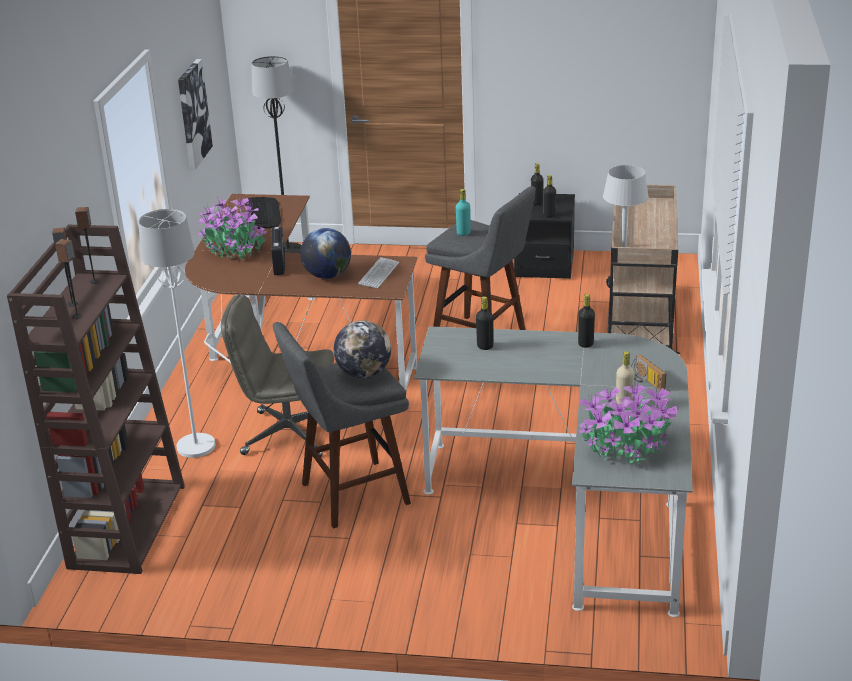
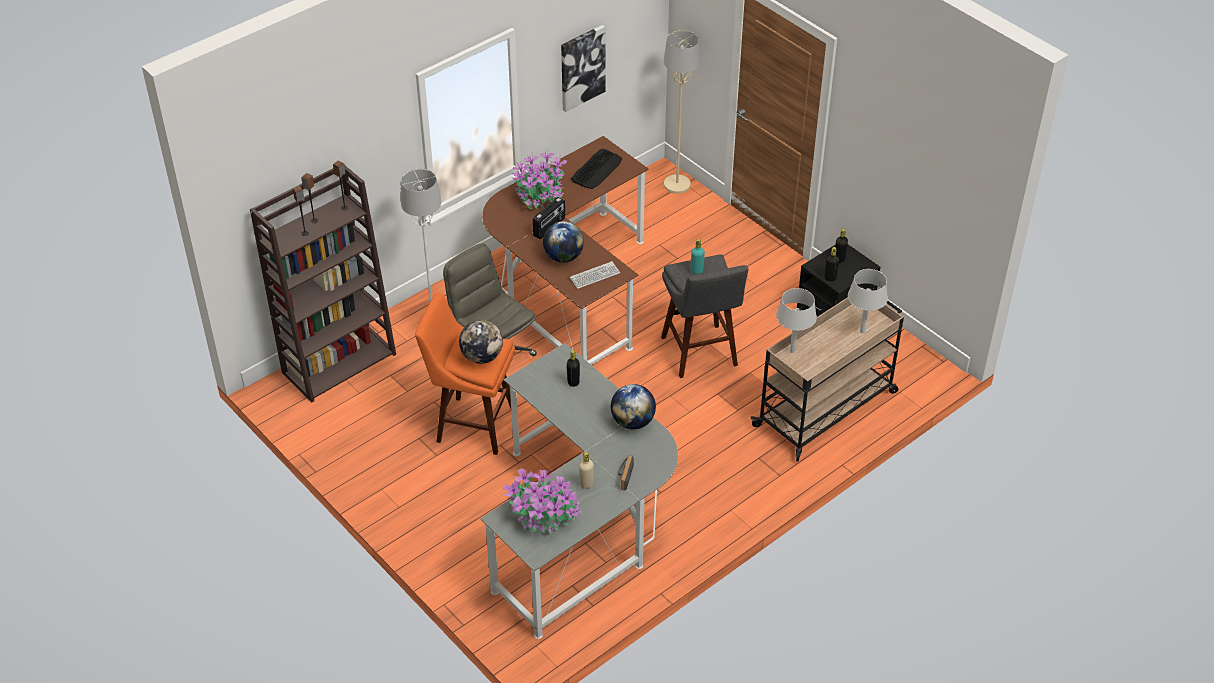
camera: 40 degrees right, 15 degrees up
black floor lamp [251,56,302,253] -> beige floor lamp [664,30,700,194]
grey stool [273,322,411,529] -> orange stool [415,293,515,455]
black bottle [578,294,595,348] -> globe [611,384,656,429]
none -> grey table lamp [848,269,888,333]

